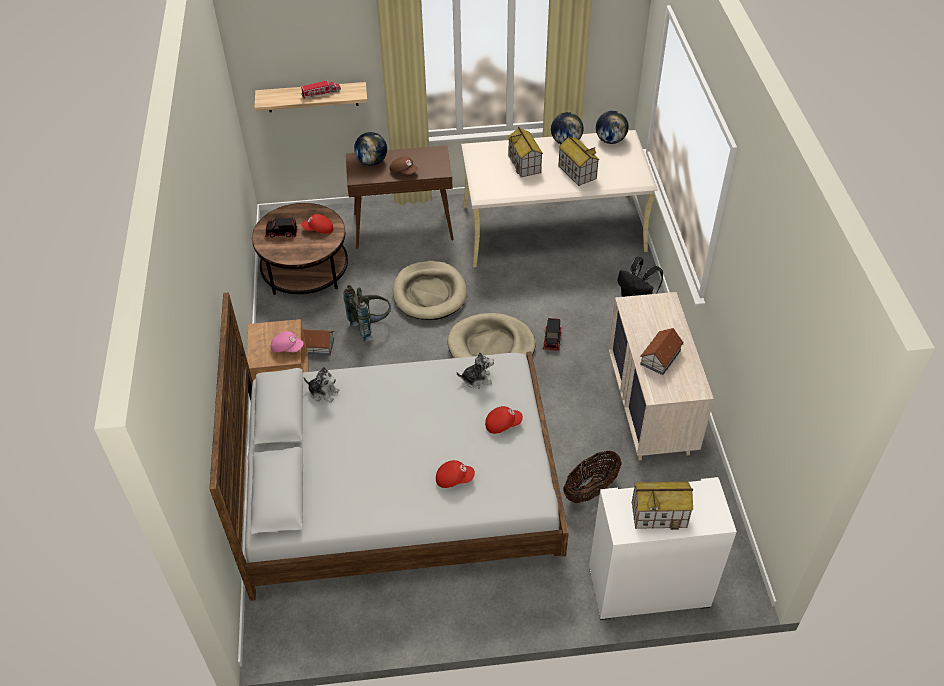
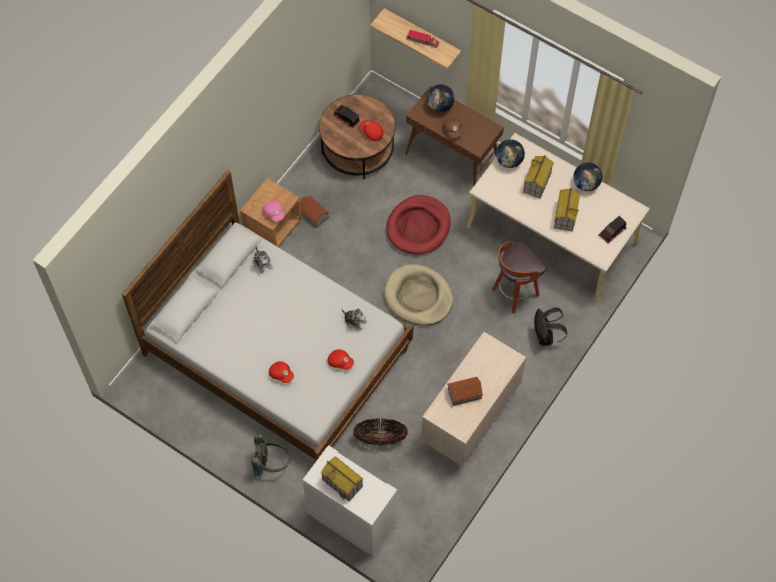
camera: 40 degrees right, 15 degrees up
grey backpack [344,285,391,342] -> grey backpack moved to [251,434,291,479]
beige dog bed [393,261,467,320] -> red dog bed [386,195,450,254]
toy truck [543,318,562,351] -> toy truck moved to [598,216,627,243]
globe [596,111,628,144] -> globe moved to [496,139,525,168]
none -> stool [492,242,546,313]

